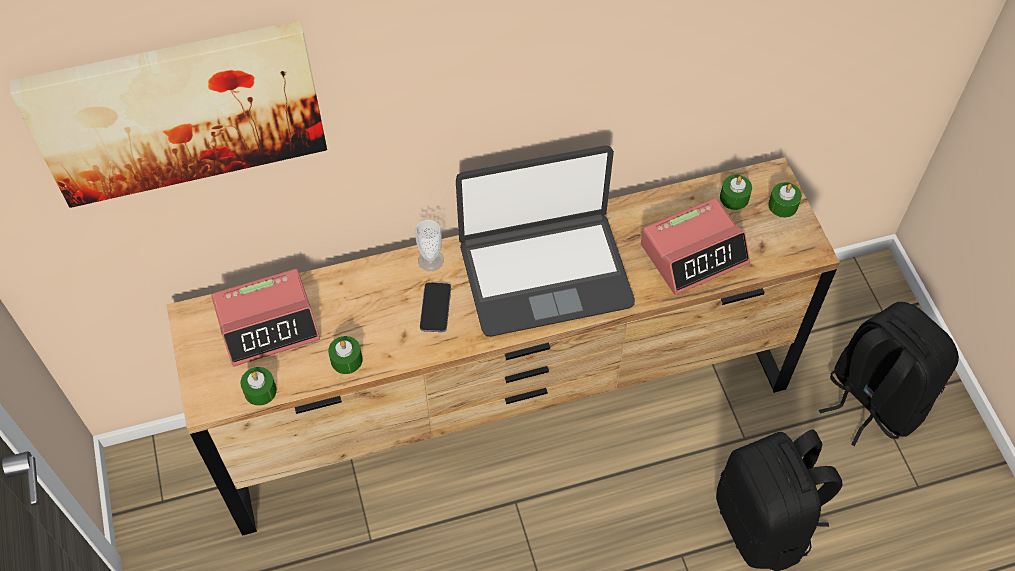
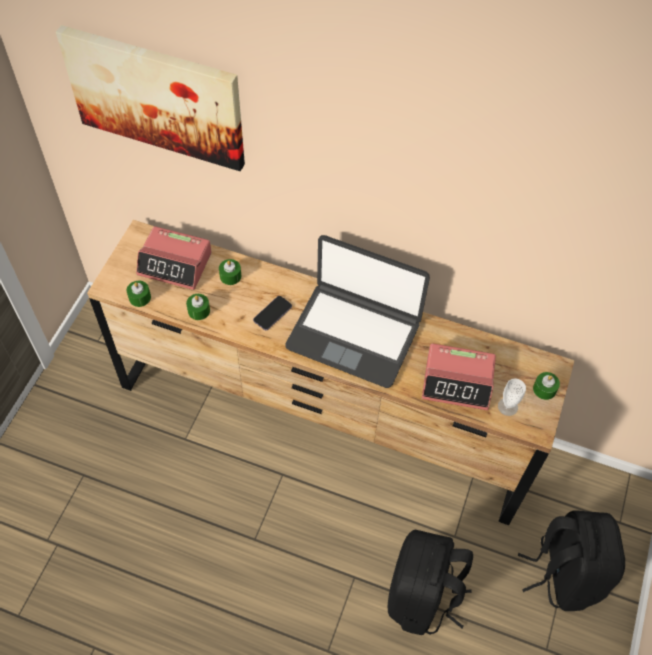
camera: 35 degrees right, 0 degrees up
cup [415,220,444,271] -> cup moved to [498,379,526,416]
green candle [720,175,752,210] -> green candle moved to [219,259,241,285]

